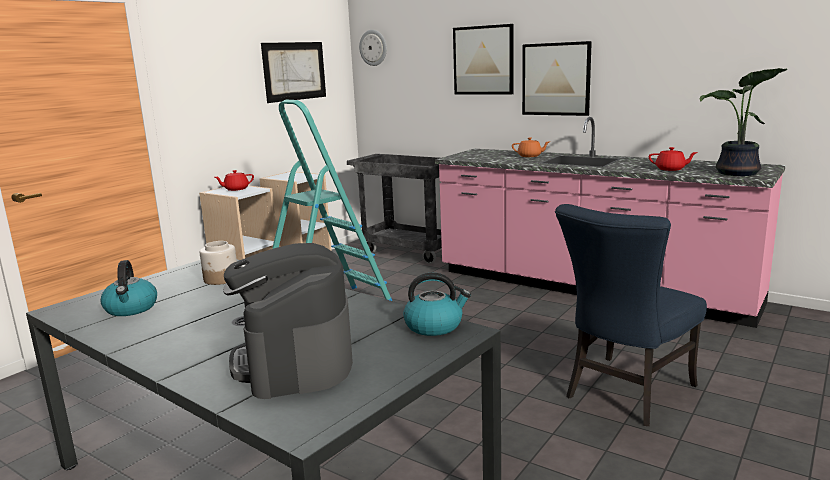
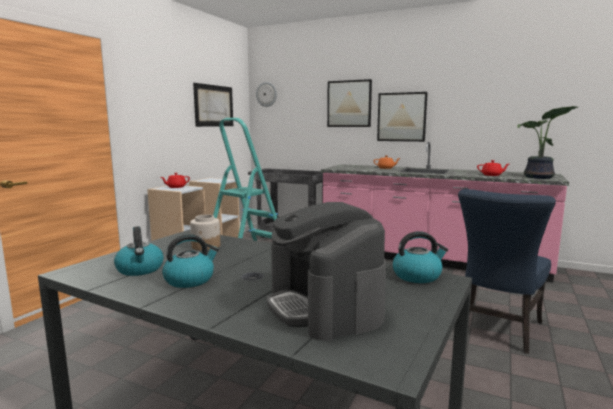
camera: 10 degrees left, 5 degrees down
none -> kettle [162,234,219,288]

